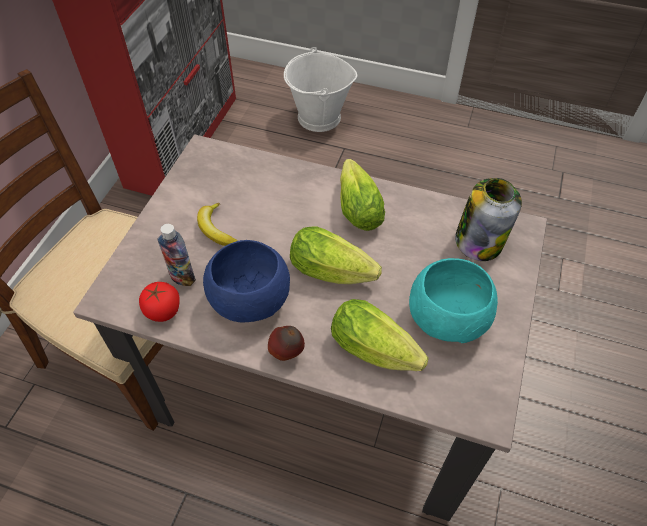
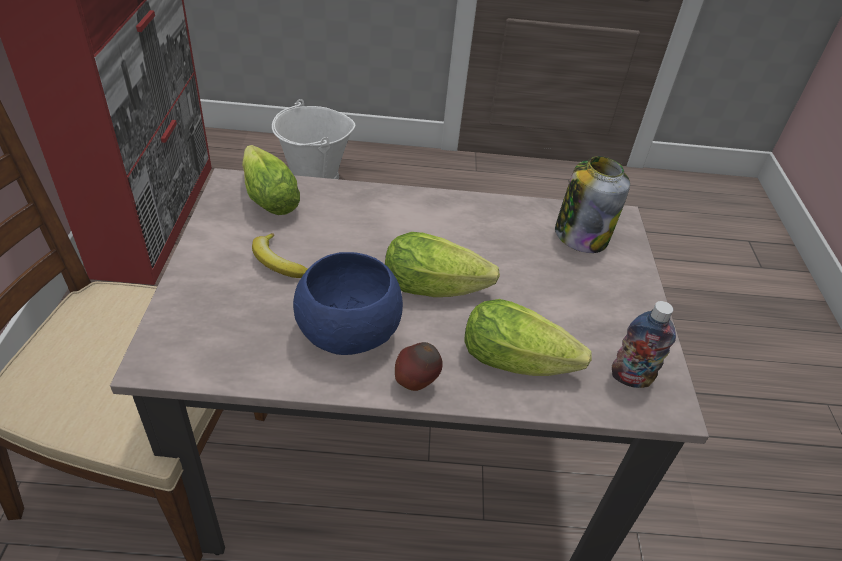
camera: 20 degrees left, 10 degrees down
tomato [139,282,180,322] -> none
bottle [157,224,196,286] -> bottle moved to [612,301,676,388]
lettuce [340,159,385,231] -> lettuce moved to [242,145,300,215]
turquoise bowl [409,258,498,343] -> none

